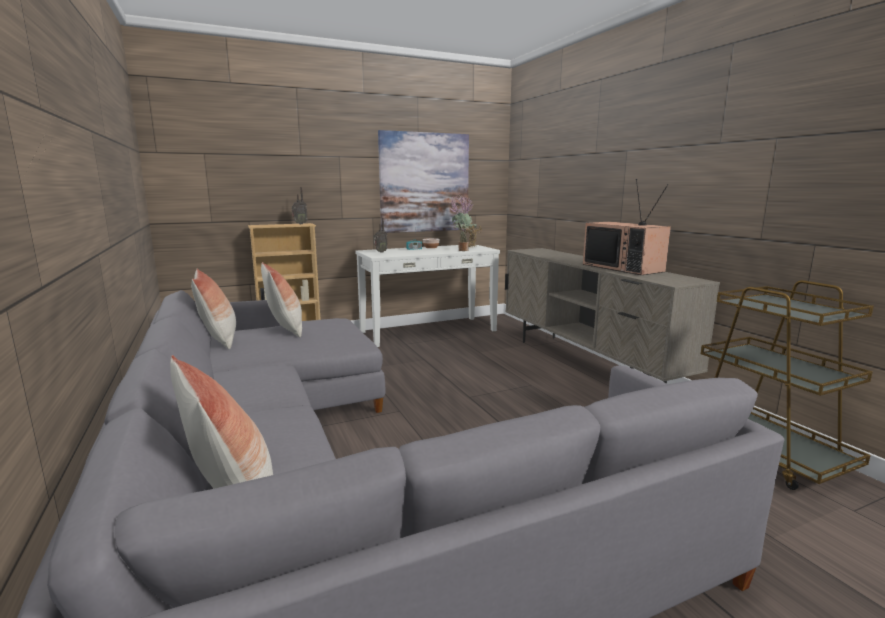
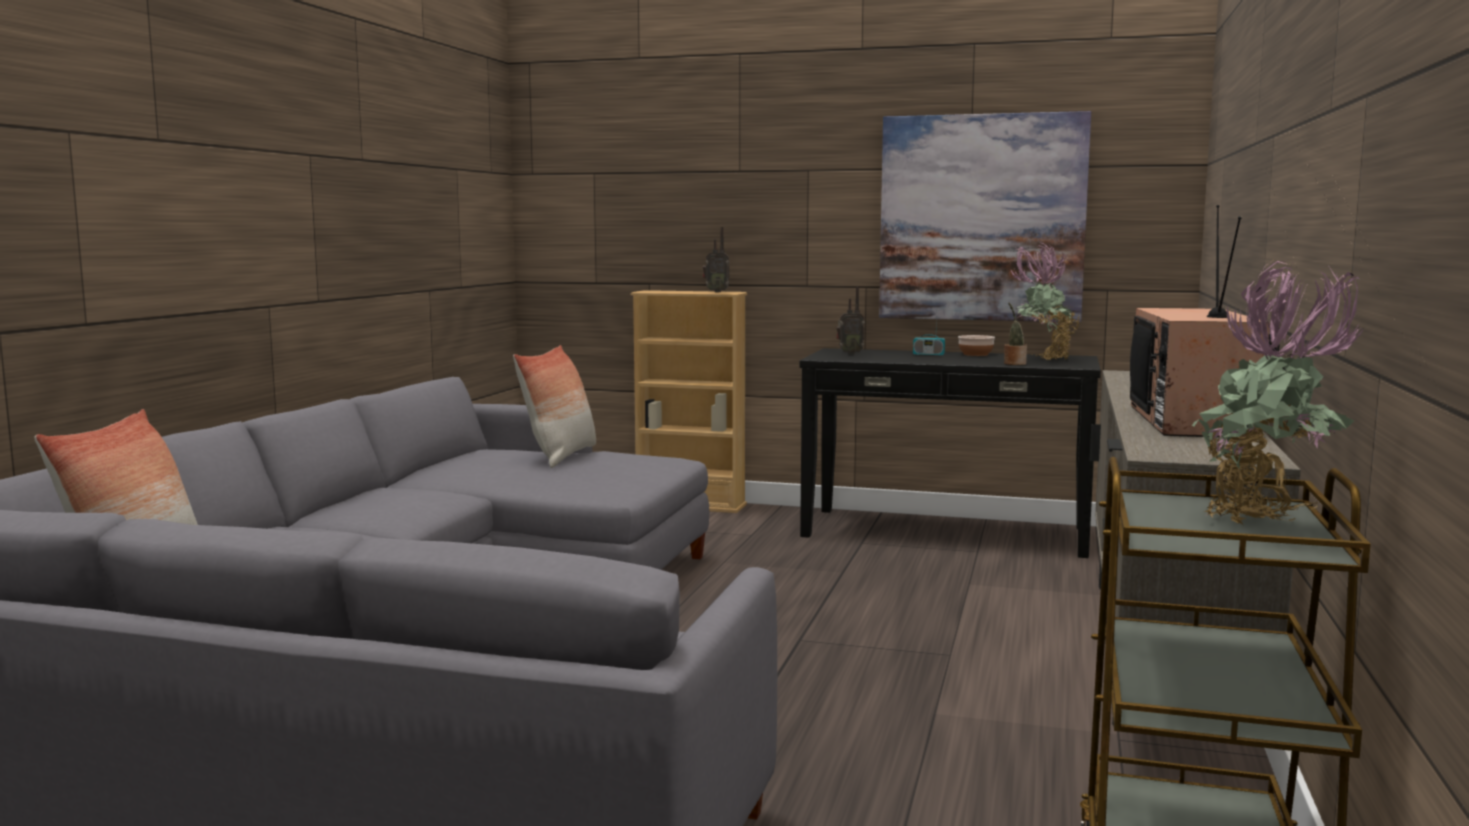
camera: 40 degrees right, 5 degrees down
pillow [191,268,236,349] -> none
white console table [355,244,500,347] -> black console table [800,348,1101,558]
none -> potted plant [1192,260,1363,525]

